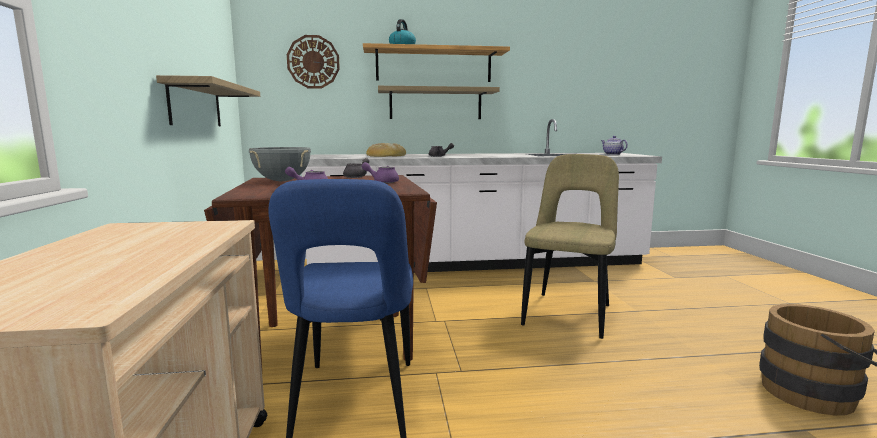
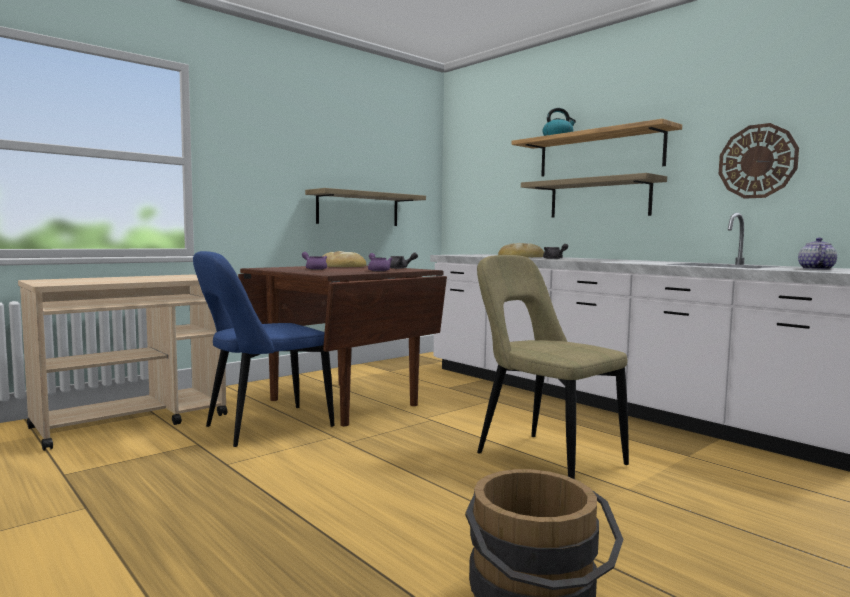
camera: 55 degrees right, 5 degrees down
grey cooking pot [249,147,311,181] -> bread [323,251,366,267]
wall clock [287,35,340,89] -> wall clock moved to [719,123,799,199]
beige chair [521,154,619,339] -> beige chair turned 120 degrees counterclockwise [477,255,629,479]

